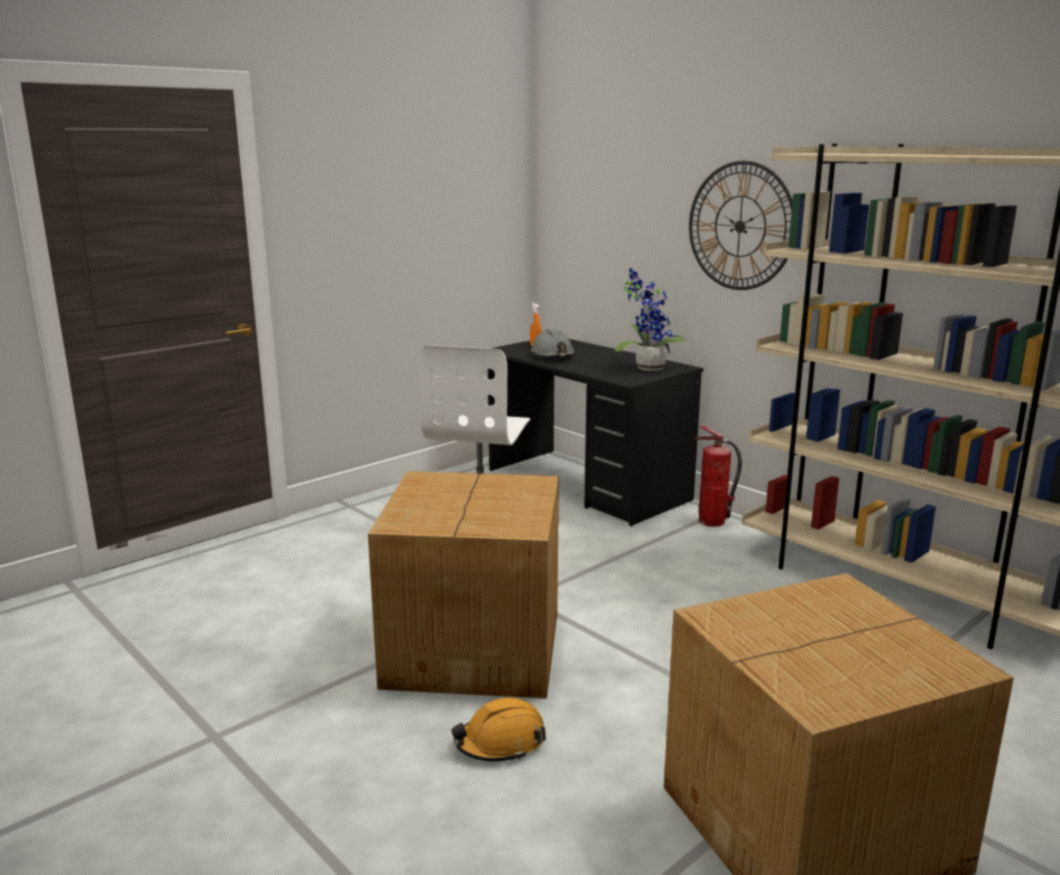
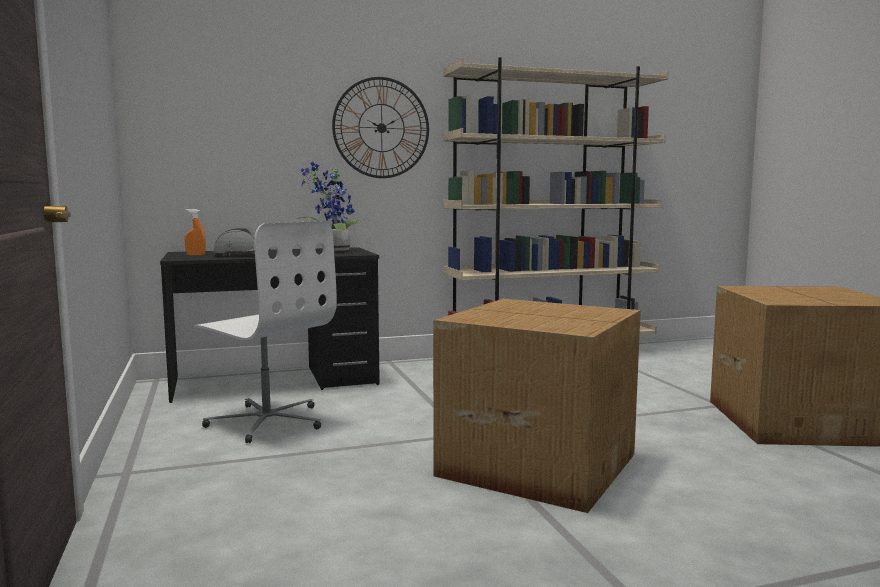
camera: 65 degrees left, 10 degrees down
orange hard hat [451,697,546,761] -> none
fire extinguisher [694,426,742,527] -> none

